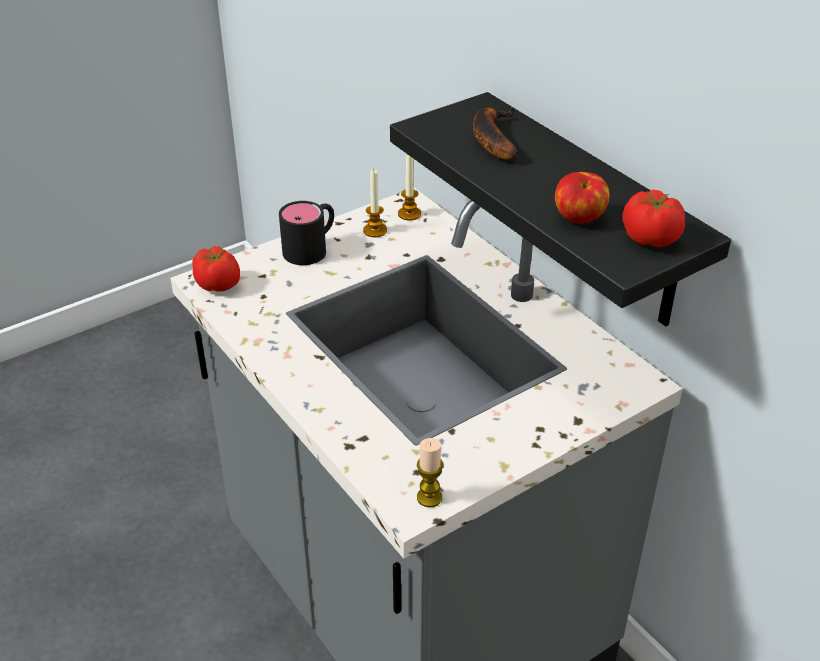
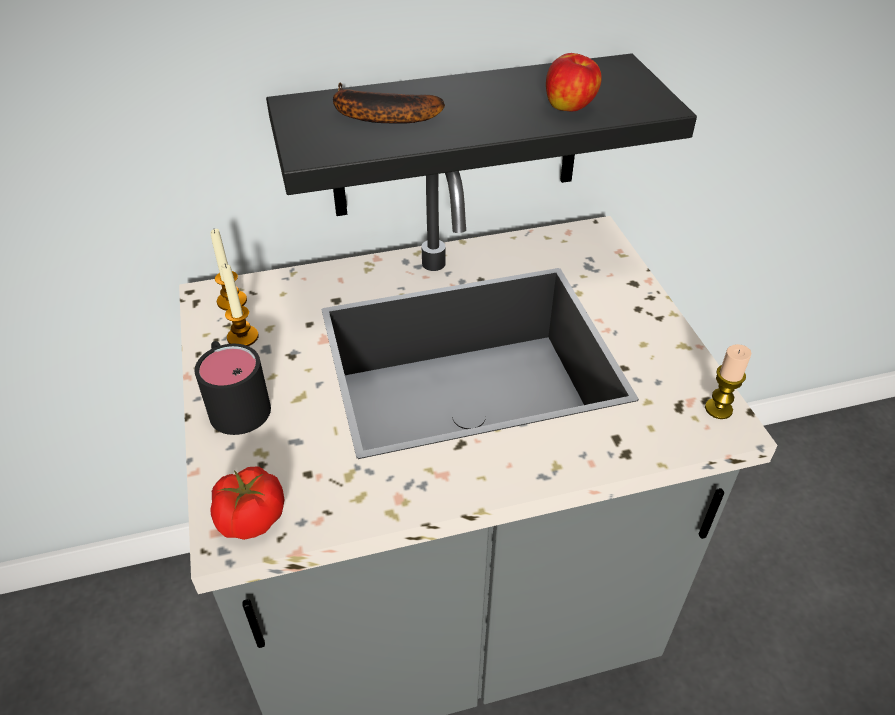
camera: 70 degrees left, 5 degrees up
tomato [622,190,685,247] -> none

